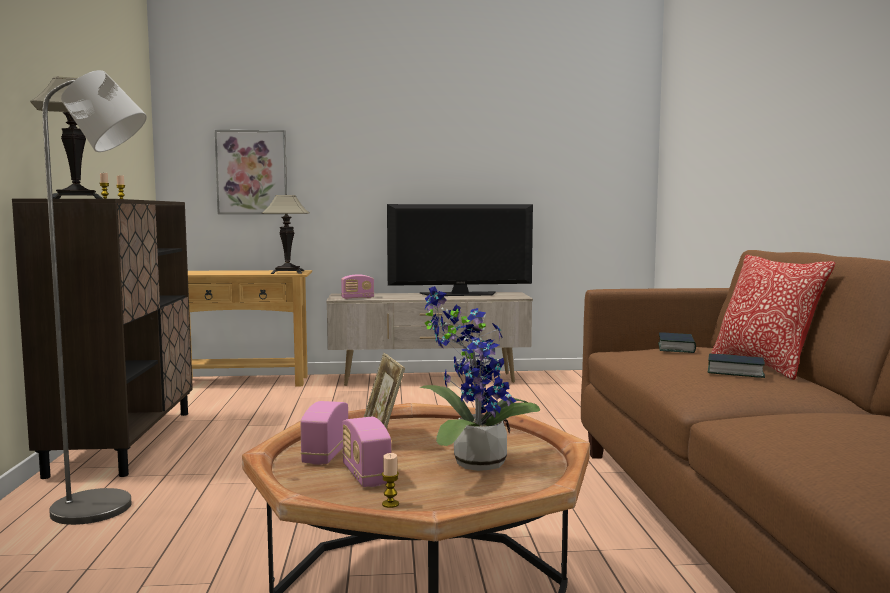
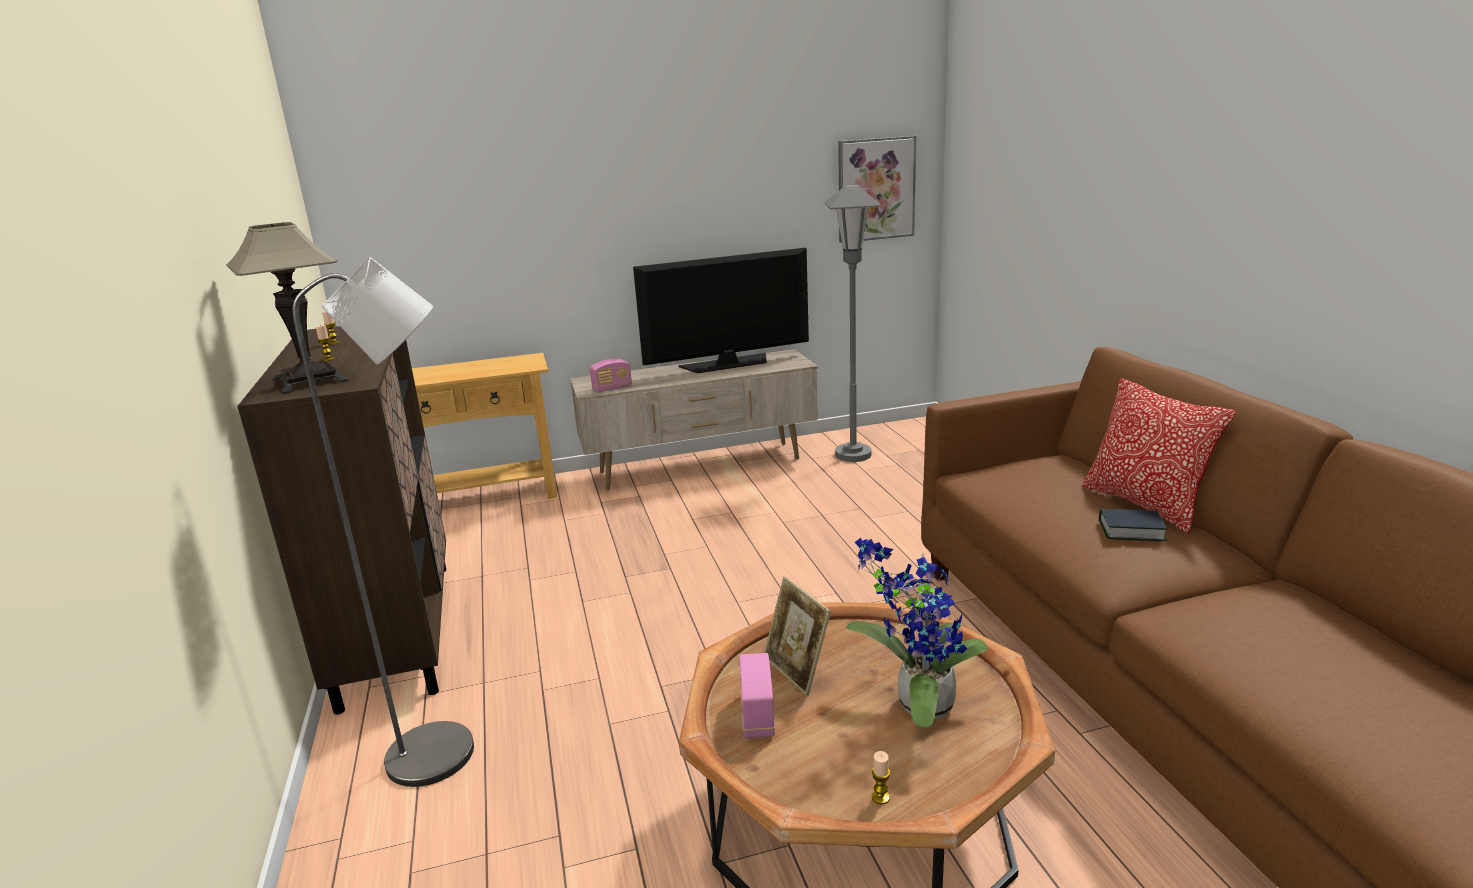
camera: 10 degrees left, 15 degrees up
picture [215,130,287,214] -> picture moved to [838,136,916,243]
table lamp [262,194,310,274] -> none
radio [342,417,391,487] -> none
book [658,332,696,353] -> none
none -> grey floor lamp [825,185,882,462]

